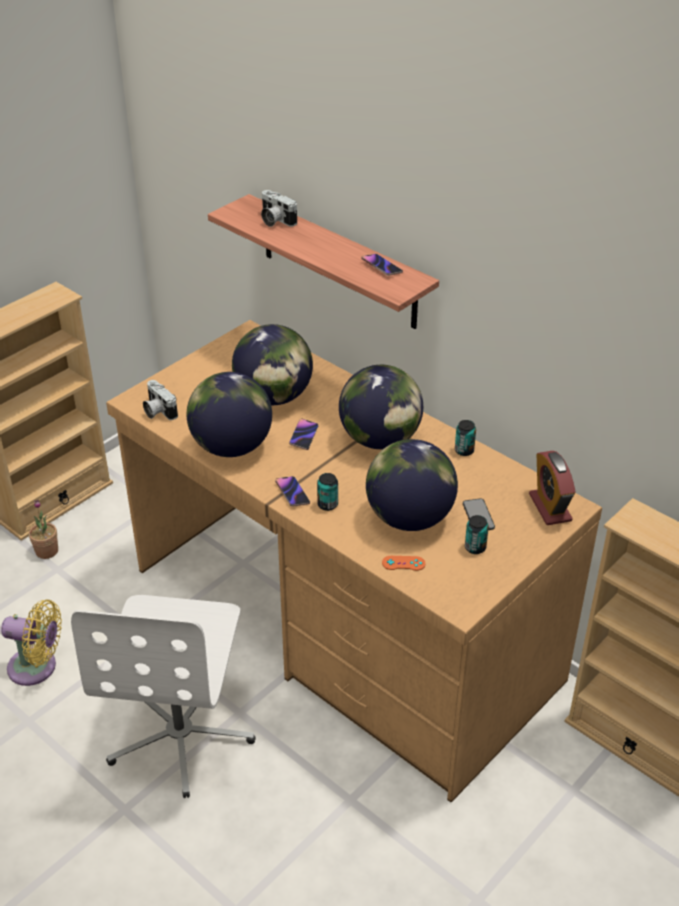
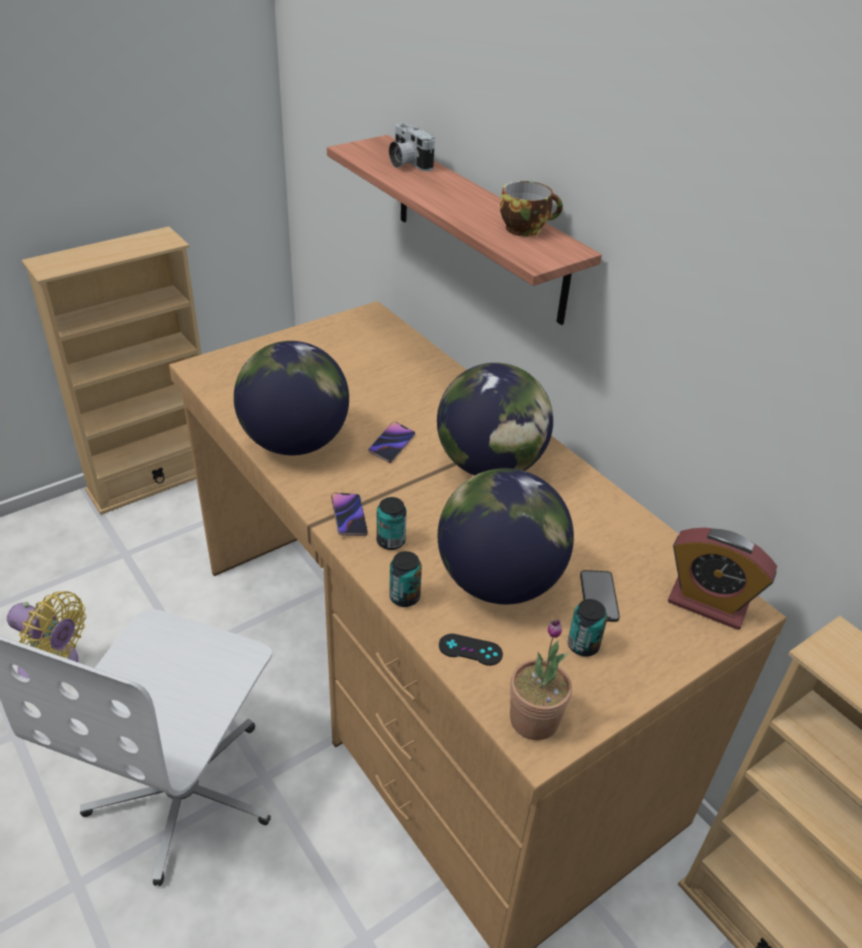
camera: 10 degrees right, 0 degrees up
potted plant [29,500,58,559] -> potted plant moved to [510,620,572,740]
camera [143,380,178,420] -> none
globe [232,324,313,405] -> none
phone [362,254,403,276] -> cup [500,181,563,236]
orange game controller [382,556,426,571] -> black game controller [439,634,503,666]
can [455,420,476,456] -> can moved to [389,551,422,607]
alarm clock [529,451,576,525] -> alarm clock turned 60 degrees counterclockwise [668,528,777,630]

